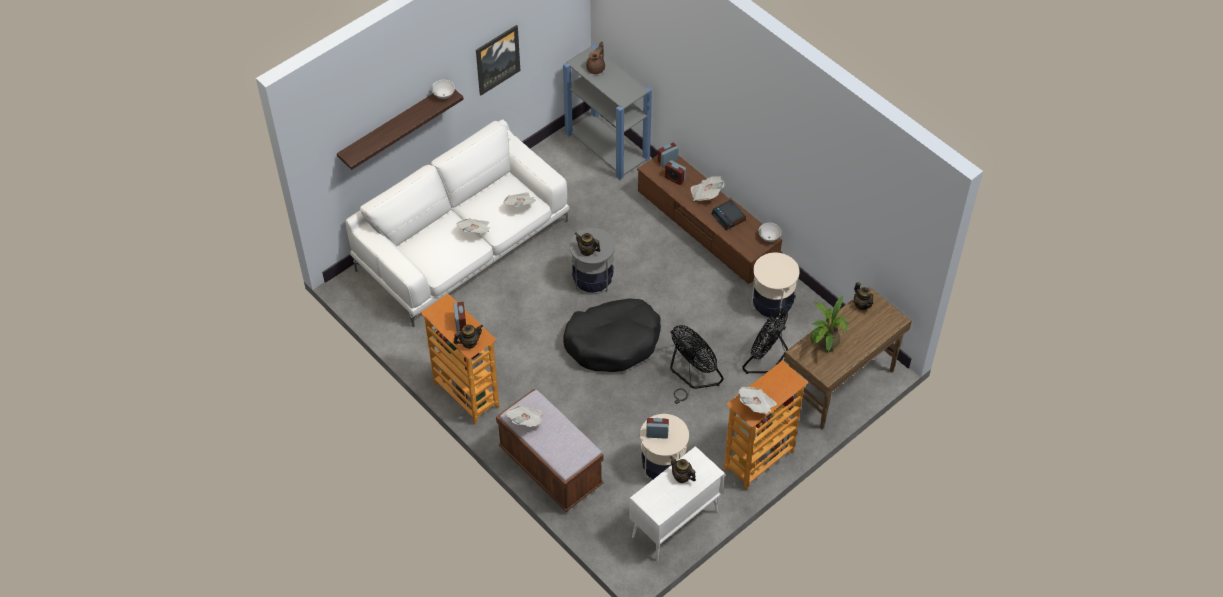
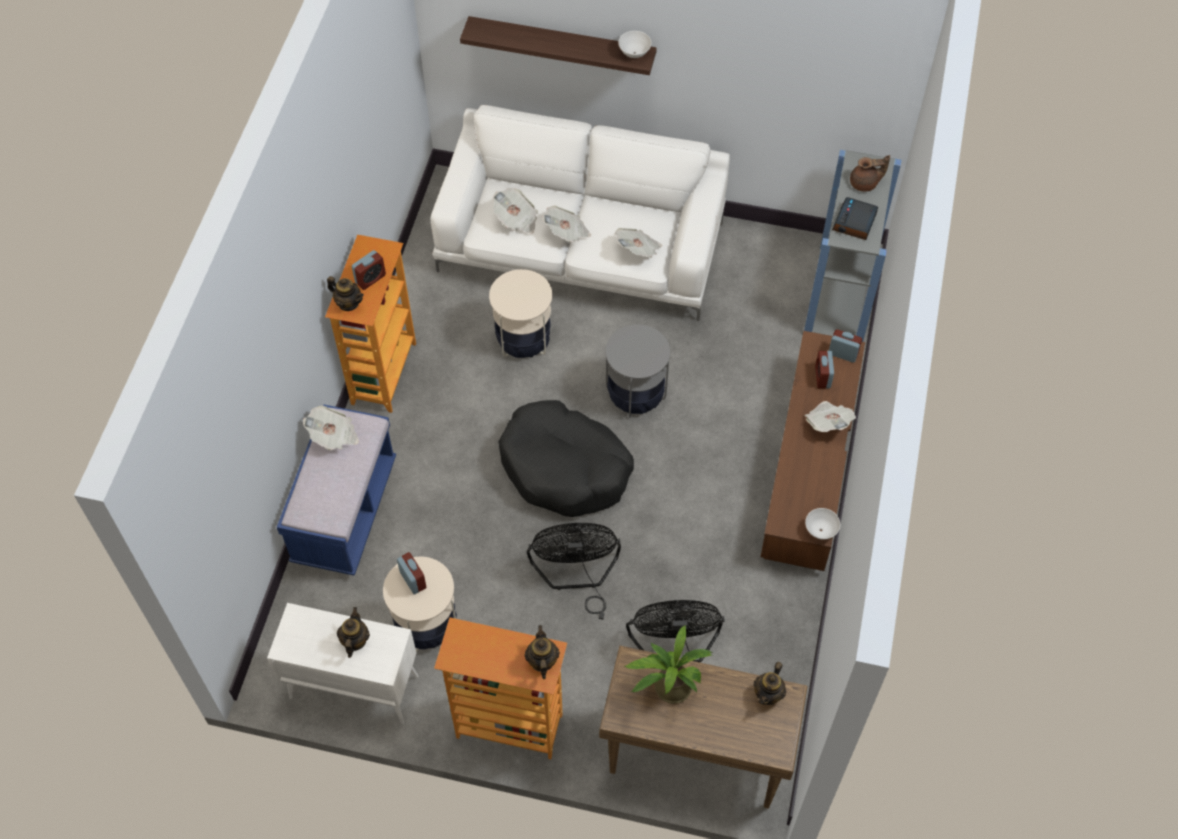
camera: 55 degrees right, 5 degrees up
picture [476,25,520,95] -> none
brown bench [496,389,604,512] -> blue bench [277,404,396,576]
teapot [575,233,601,256] -> teapot moved to [525,625,560,679]
black fan [670,325,724,404] -> black fan turned 105 degrees counterclockwise [527,523,621,621]
alarm clock [712,200,746,230] -> alarm clock moved to [832,197,878,240]
newspaper [739,387,777,415] -> newspaper moved to [493,188,538,234]
beige side table [751,253,800,318] -> beige side table moved to [489,269,552,358]

